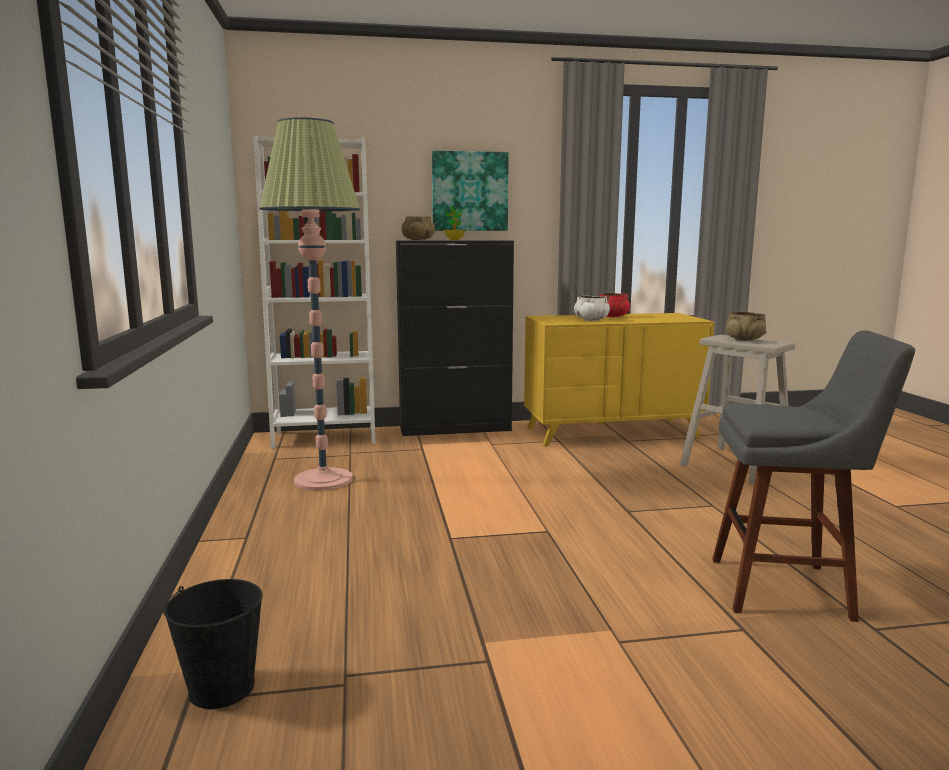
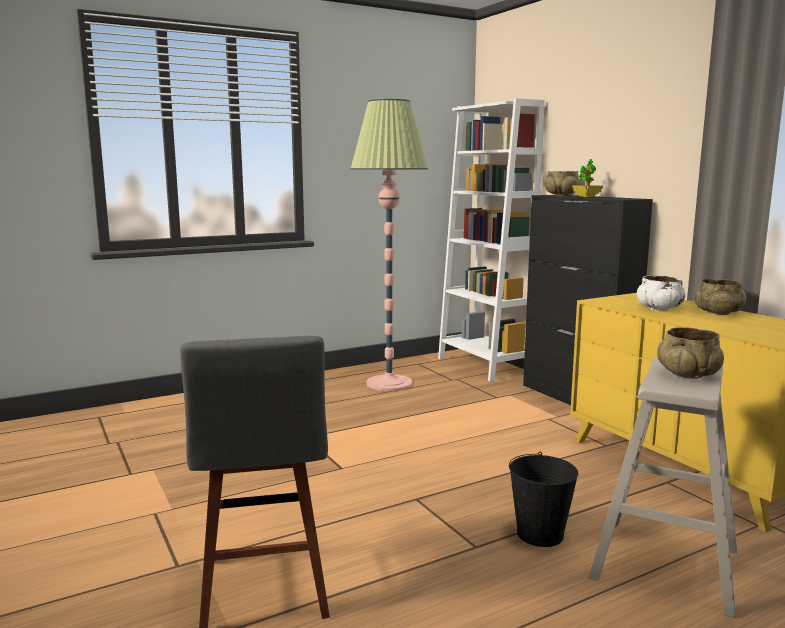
camera: 70 degrees right, 0 degrees up
black bucket [163,579,262,709] -> black bucket moved to [509,452,578,547]
picture [432,151,509,231] -> none
red bowl [599,293,630,317] -> beige bowl [694,279,746,315]

